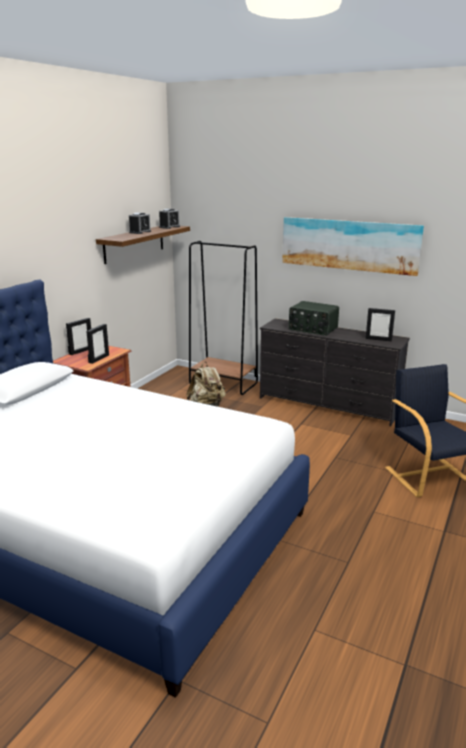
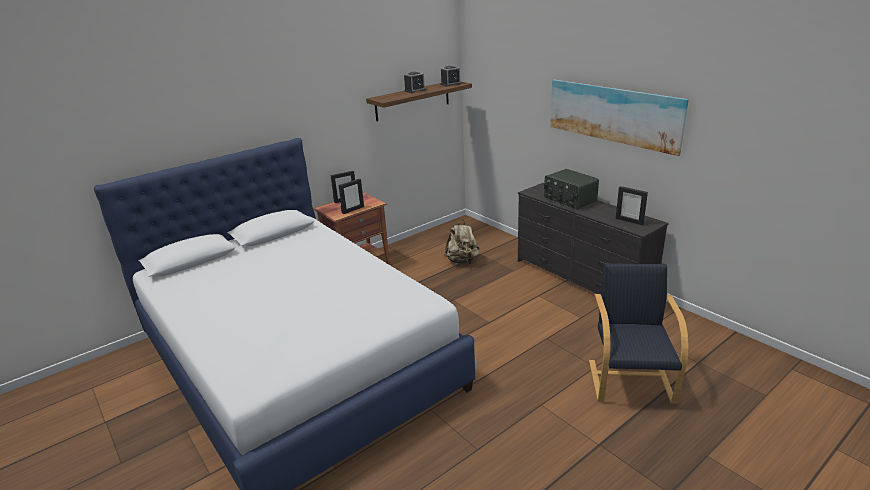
camera: 25 degrees right, 5 degrees up
clothes rack [189,241,258,395] -> none

